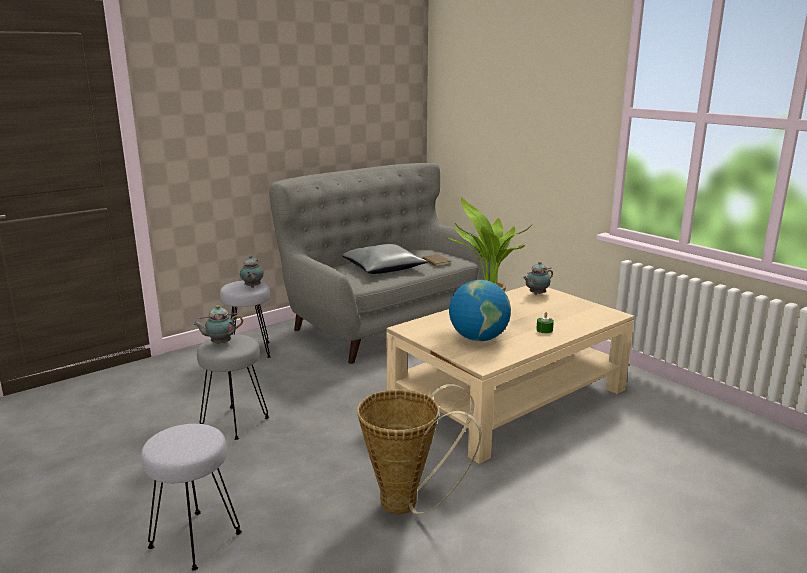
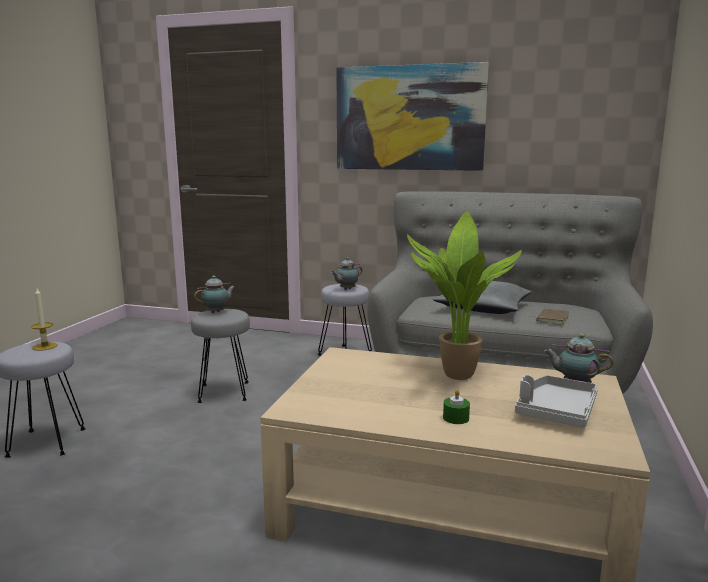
camera: 55 degrees right, 5 degrees down
teapot [193,305,243,344] -> teapot turned 105 degrees clockwise [194,276,236,313]
basket [357,384,482,514] -> none
globe [449,280,511,341] -> none
none -> candle [31,288,58,351]
none -> picture [336,62,489,171]
none -> grey tray [515,375,598,427]

